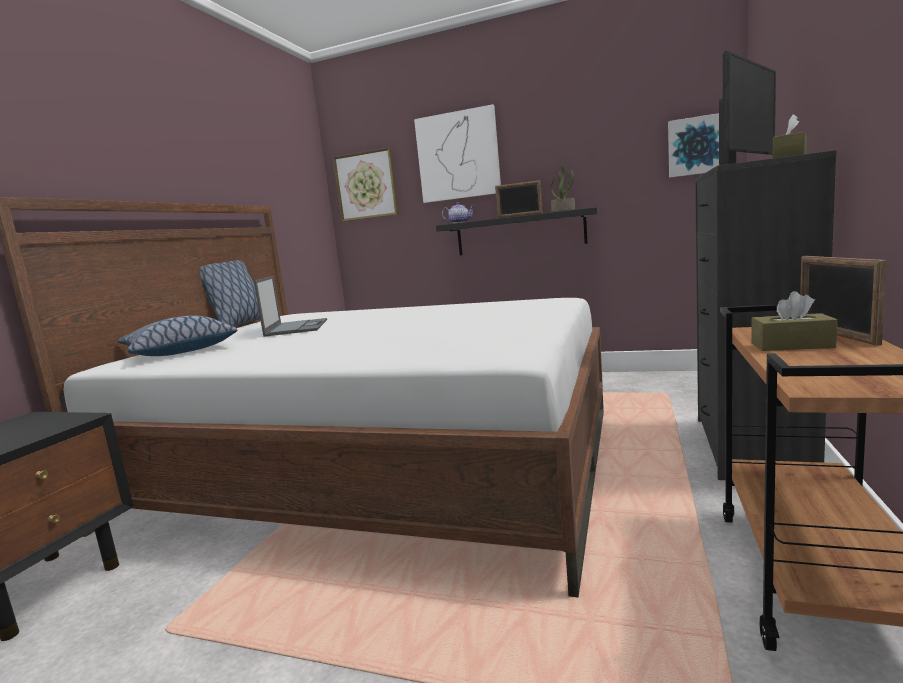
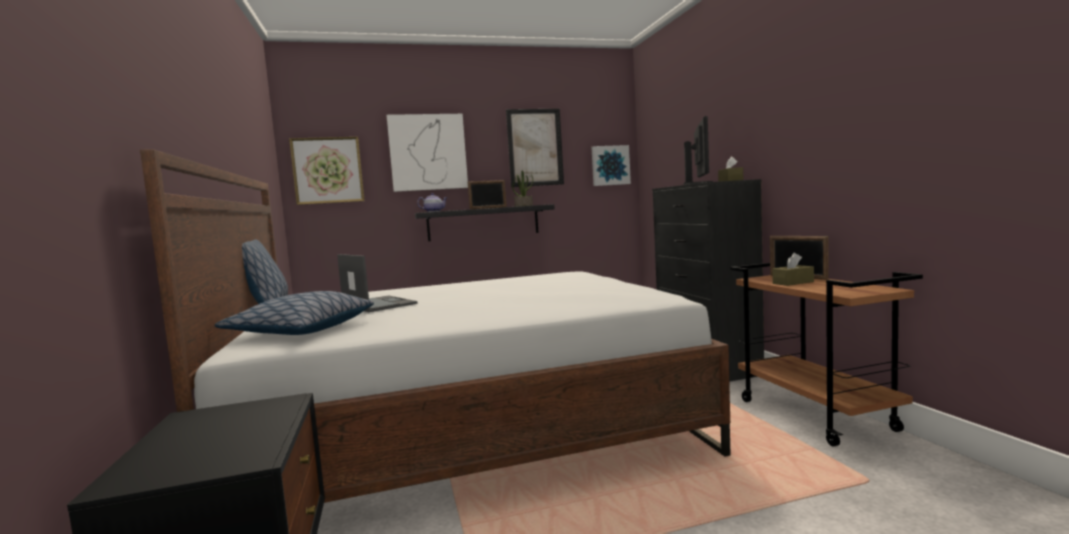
camera: 35 degrees left, 5 degrees down
none -> picture [506,109,564,187]

